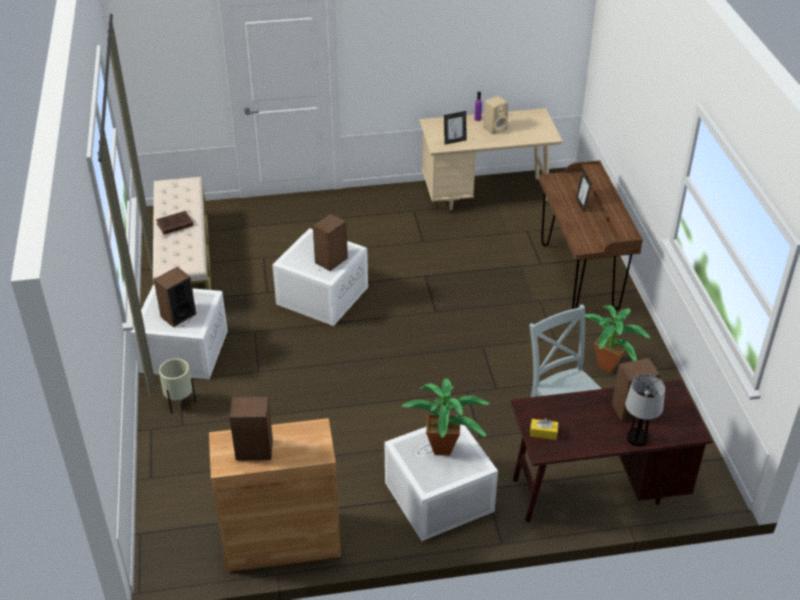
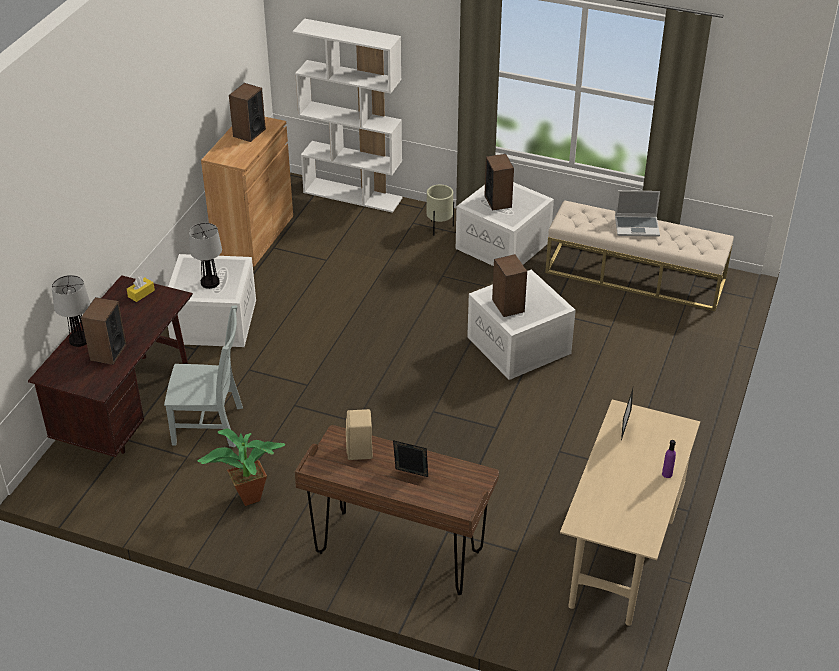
camera: 120 degrees right, 0 degrees up
brown book [156,211,194,235] -> laptop [615,190,660,237]
potted plant [402,378,489,456] -> table lamp [189,223,222,289]
beige speaker [483,96,508,134] -> beige speaker moved to [346,409,373,460]
none -> white bookcase [292,19,403,213]

